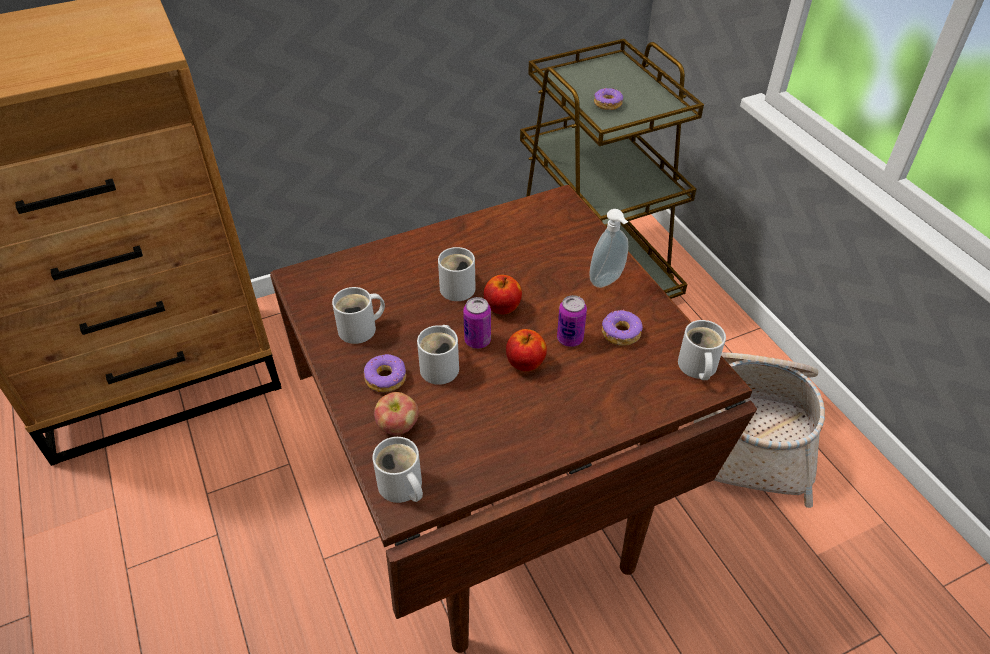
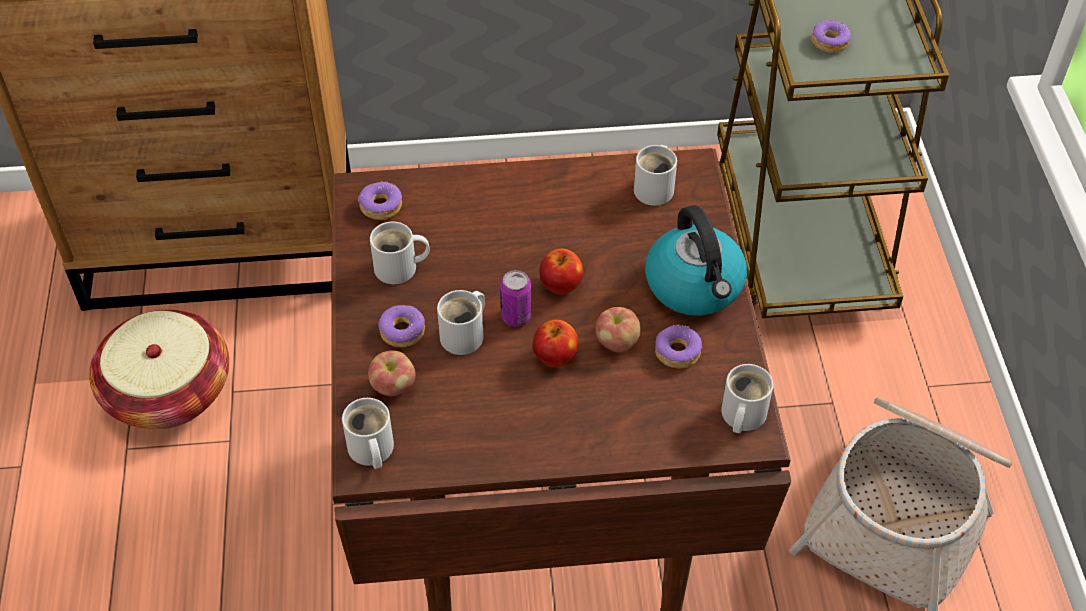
camera: 20 degrees right, 5 degrees up
white mug [438,247,476,301] -> white mug moved to [634,145,677,206]
can [557,295,587,347] -> apple [596,307,641,353]
soap dispenser [589,209,628,288] -> kettle [645,205,747,316]
none -> basket [89,310,229,429]
none -> donut [358,181,402,220]

